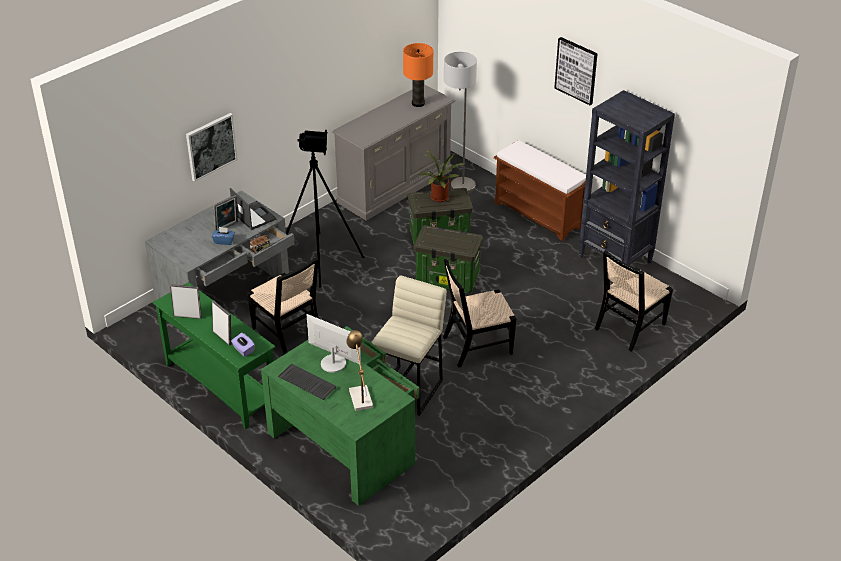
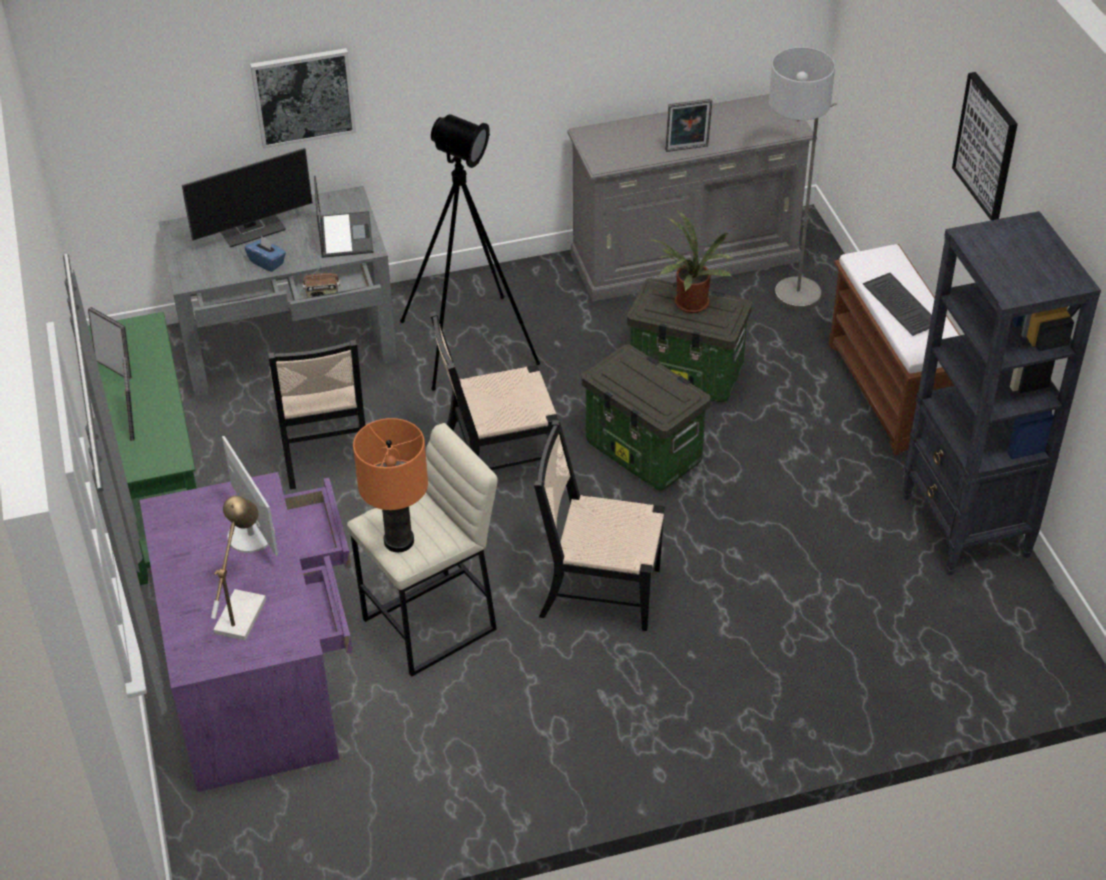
camera: 30 degrees right, 5 degrees up
picture frame [214,195,238,230] -> picture frame moved to [665,99,712,152]
purple tissue box [231,333,255,357] -> none
green desk [261,326,420,506] -> purple desk [140,472,353,792]
keyboard [278,364,337,400] -> keyboard moved to [863,273,932,336]
orange table lamp [403,43,433,107] -> orange table lamp moved to [353,418,428,552]
chair [595,250,673,351] -> chair moved to [430,311,558,470]
none -> monitor [182,148,313,247]

